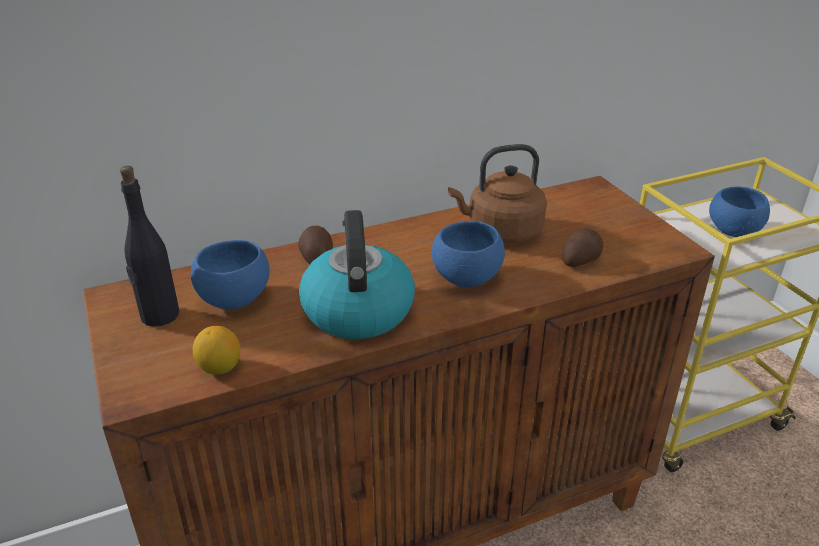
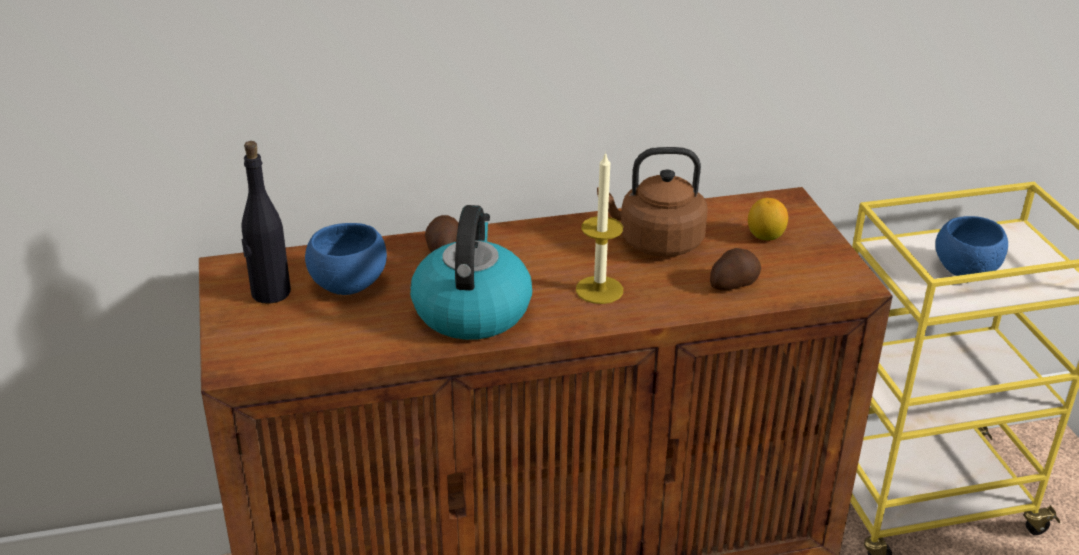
camera: 10 degrees right, 0 degrees up
lemon [192,326,241,375] -> lemon moved to [748,198,788,241]
blue bowl [432,221,505,287] -> candle [576,151,623,304]

